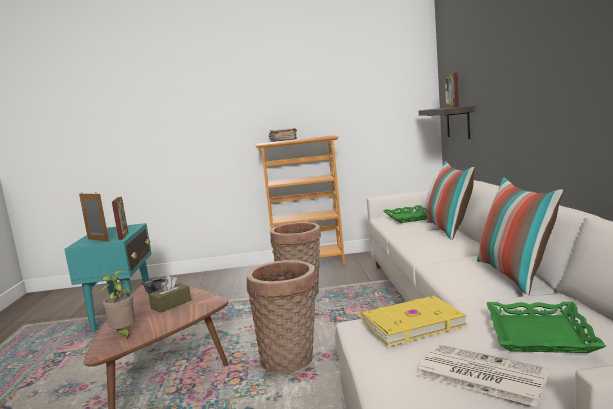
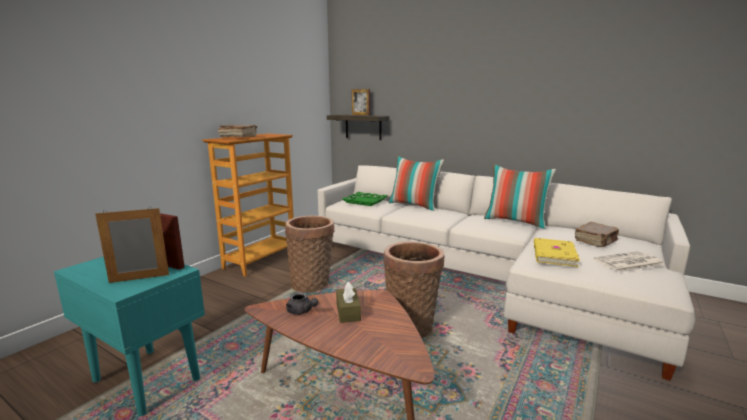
camera: 55 degrees left, 5 degrees up
potted plant [100,270,135,340] -> none
green tray [487,302,606,353] -> brown book [575,222,619,247]

